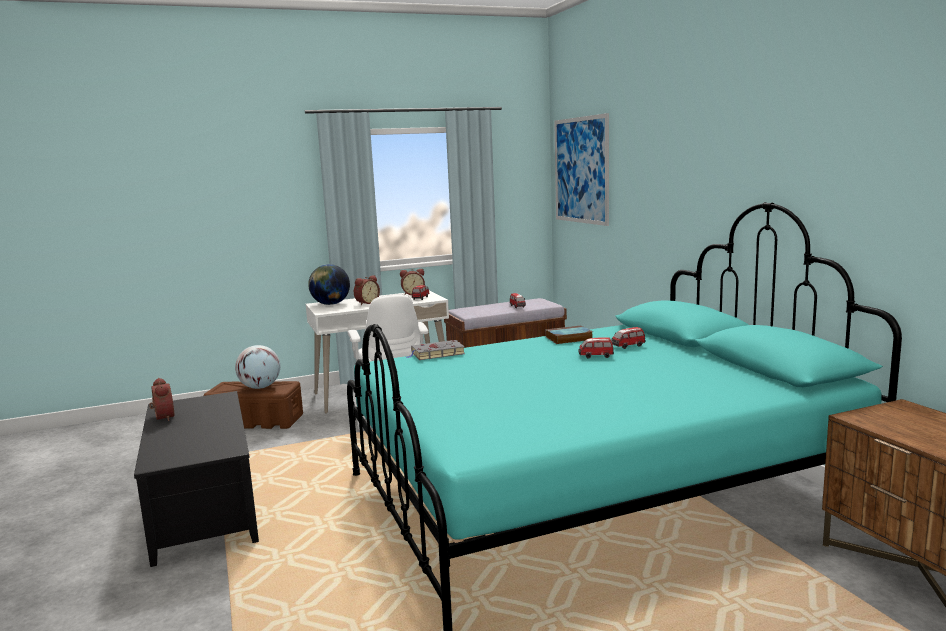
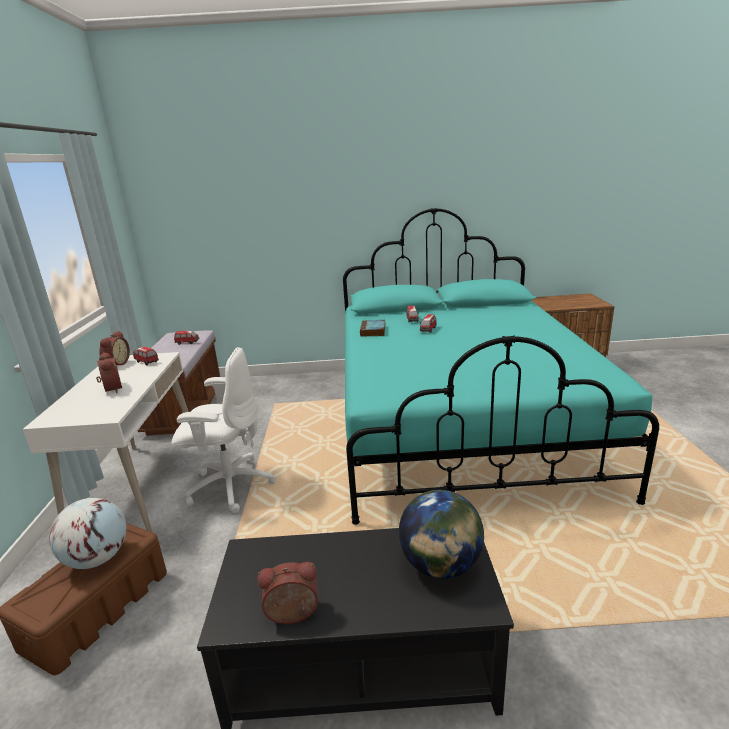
camera: 70 degrees left, 10 degrees up
globe [308,264,350,305] -> globe moved to [399,490,484,579]
grey book [406,340,465,360] -> none
picture [554,113,609,226] -> none

